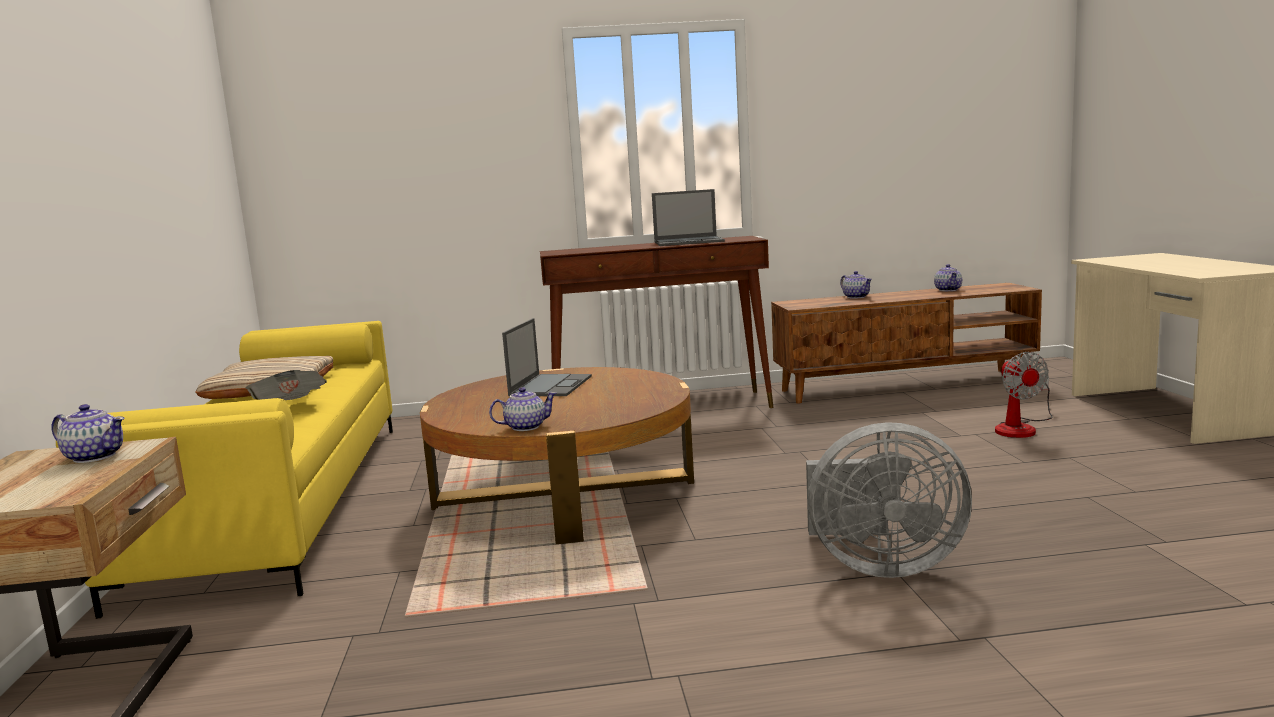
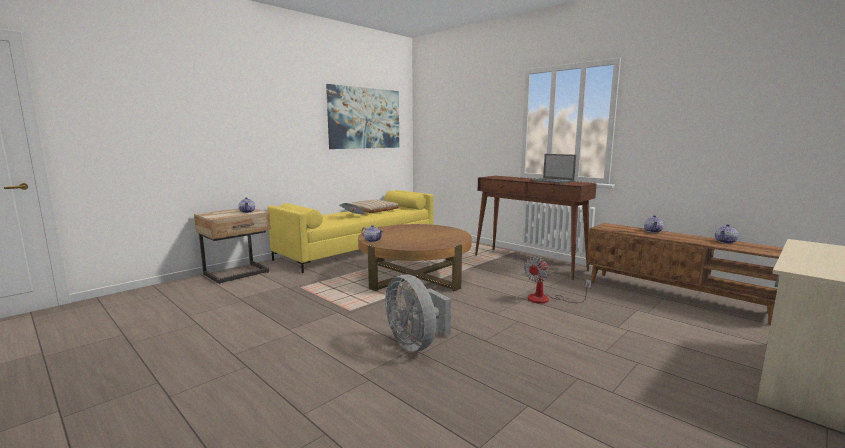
camera: 50 degrees right, 0 degrees up
laptop [502,318,592,396] -> none
fan [995,352,1053,438] -> fan moved to [524,256,591,304]
none -> picture [326,84,399,149]

